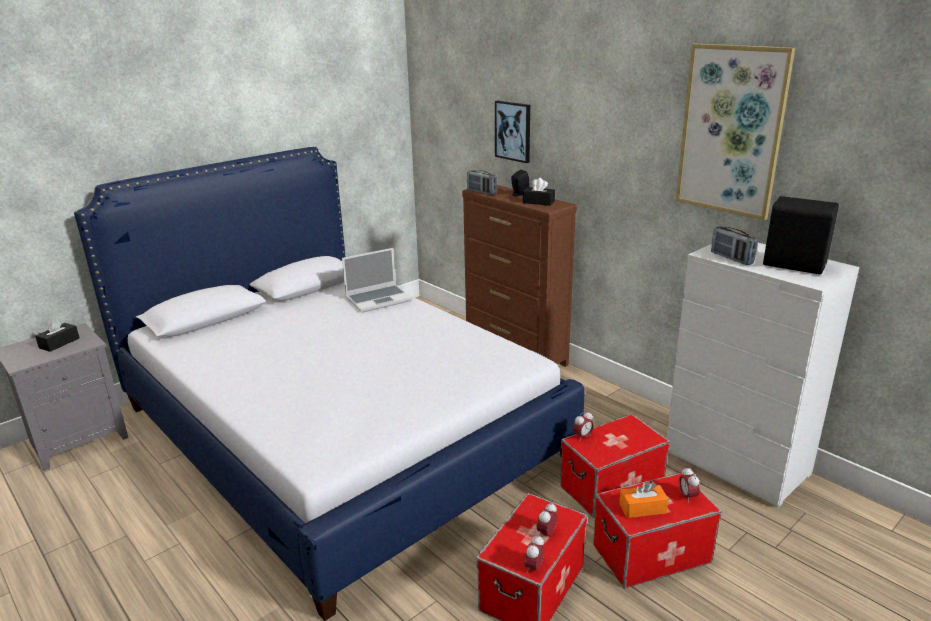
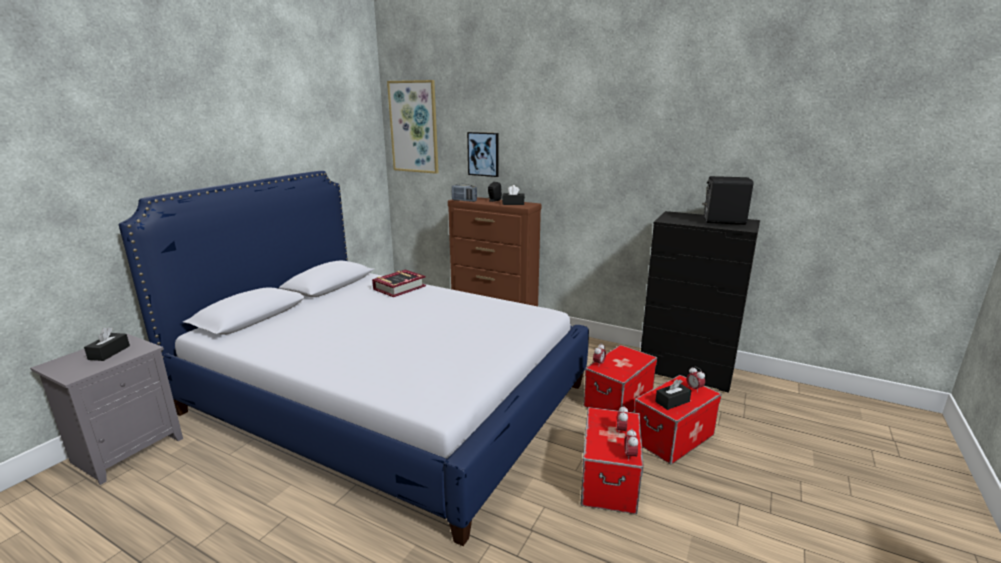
camera: 20 degrees left, 5 degrees down
laptop [342,248,412,313] -> book [372,270,426,297]
orange tissue box [619,481,669,518] -> black tissue box [655,379,691,410]
white dresser [666,243,859,507] -> black dresser [641,211,760,393]
picture [676,44,795,220] -> picture moved to [387,80,439,174]
radio [711,226,758,265] -> none

